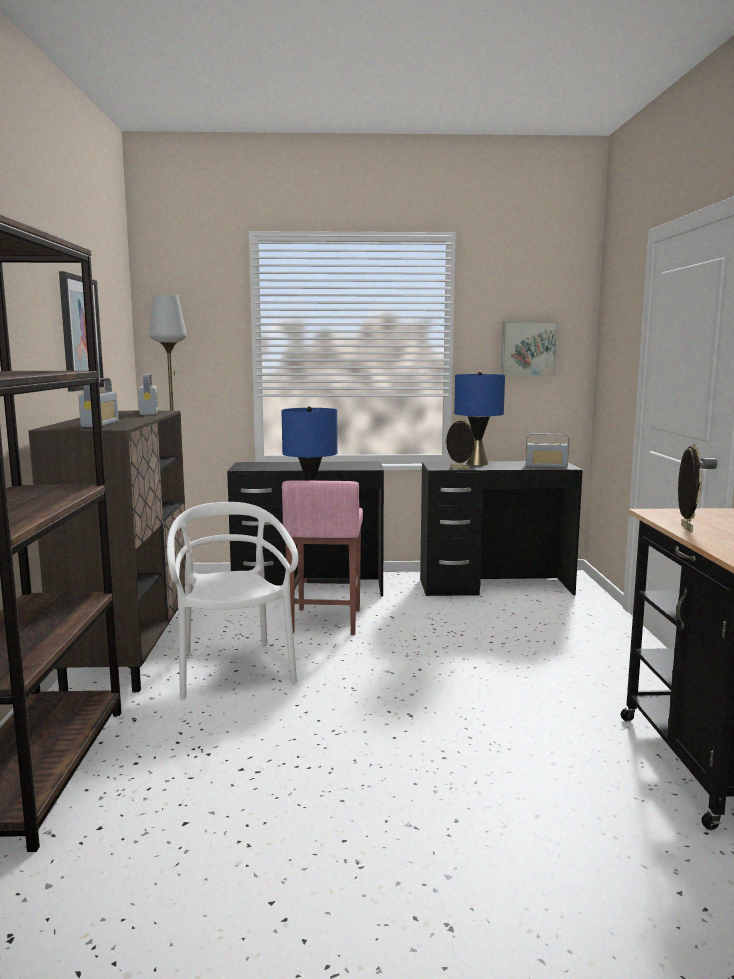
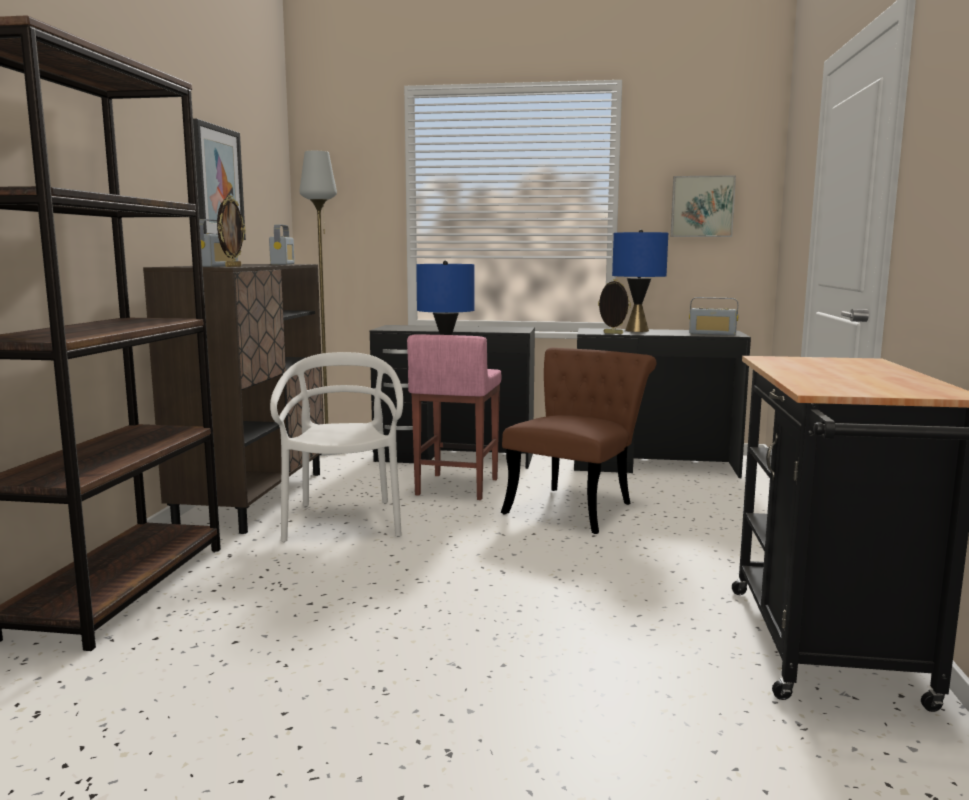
camera: 10 degrees right, 0 degrees up
picture frame [678,443,702,532] -> picture frame moved to [217,195,246,267]
none -> brown chair [501,348,656,534]

